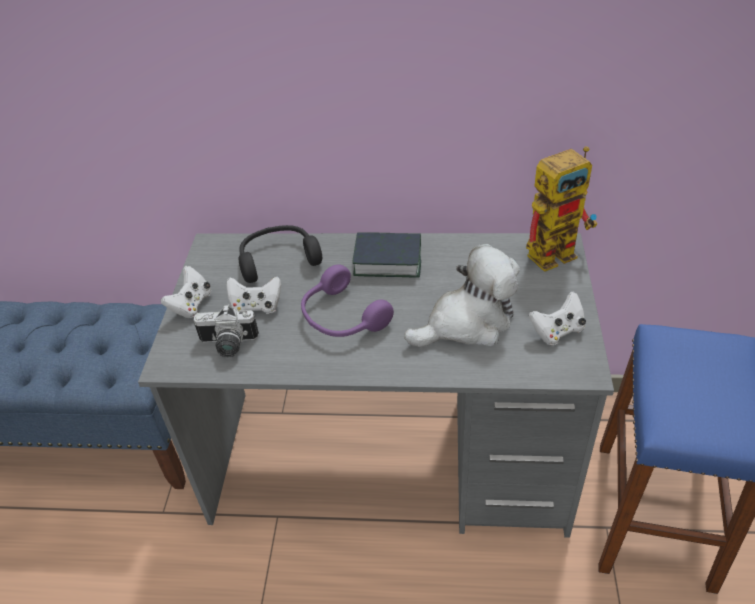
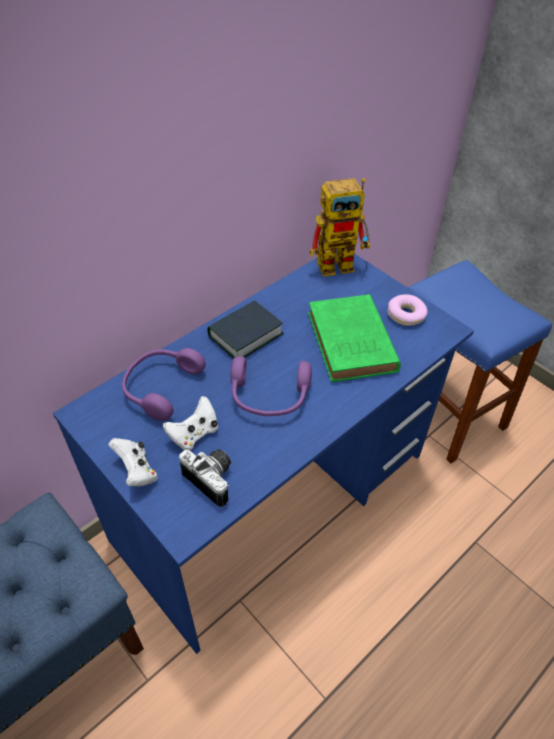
camera: 50 degrees left, 5 degrees up
grey desk [138,233,614,538] -> blue desk [53,249,474,654]
camera [194,304,259,357] -> camera turned 90 degrees counterclockwise [179,449,231,507]
black headphones [239,225,322,283] -> purple headphones [122,348,206,421]
plush toy [404,244,520,347] -> green book [308,294,401,382]
toy robot [526,146,598,272] -> toy robot turned 60 degrees clockwise [309,178,371,277]
white game controller [529,292,586,345] -> donut [388,295,428,326]

